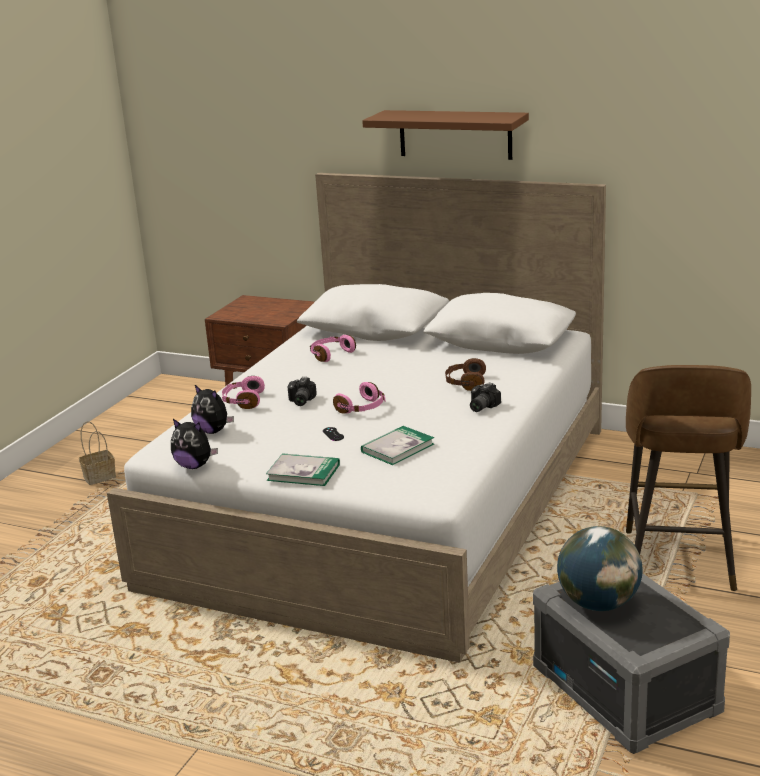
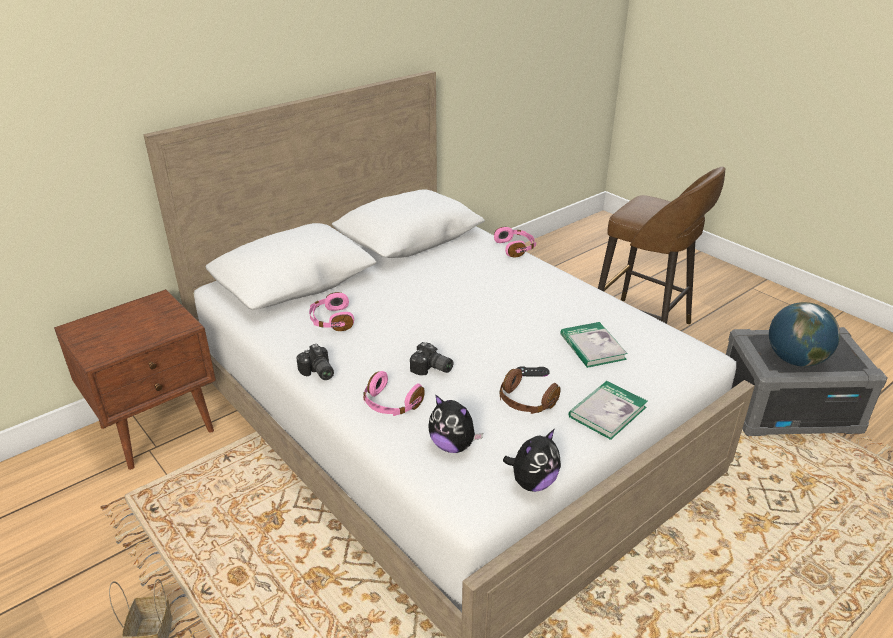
camera: 65 degrees left, 10 degrees up
plush toy [191,385,234,434] -> plush toy turned 60 degrees clockwise [428,394,483,453]
pink headphones [333,382,385,414] -> pink headphones moved to [494,227,536,258]
brown shelf [362,110,529,160] -> none
brown headphones [445,358,486,391] -> brown headphones moved to [500,369,560,414]
camera [470,383,501,412] -> camera moved to [296,344,334,380]

